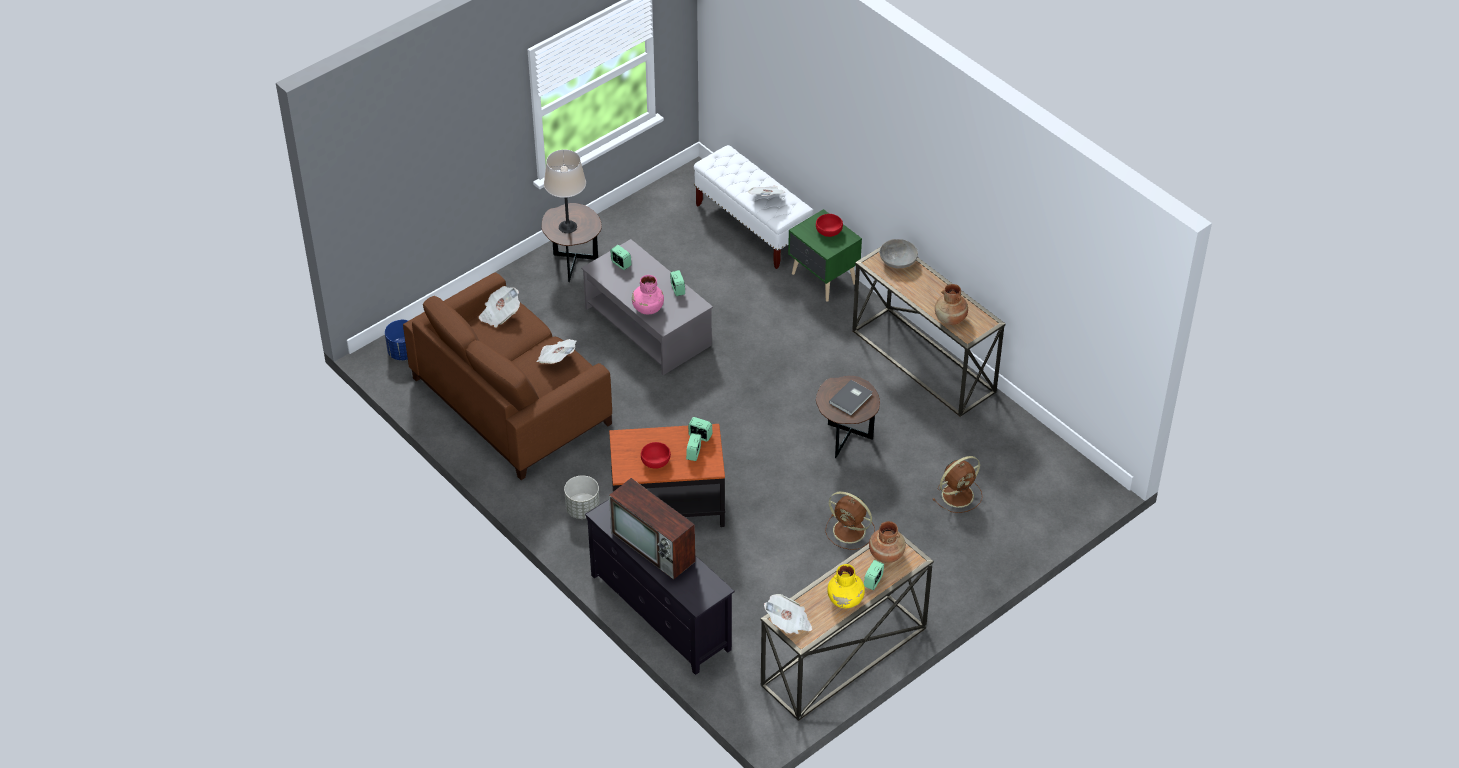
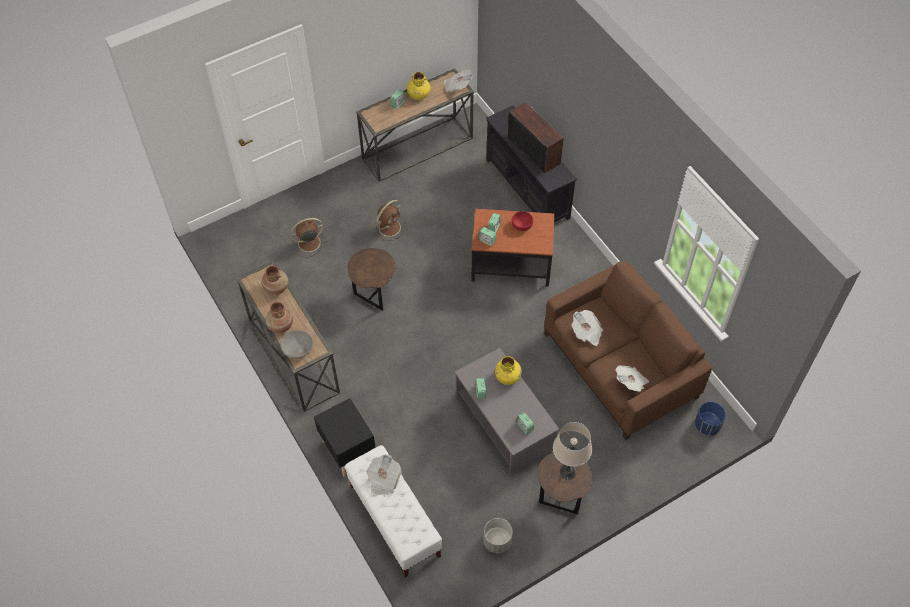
camera: 170 degrees left, 10 degrees up
grey planter [564,476,600,519] -> grey planter moved to [484,518,513,553]
pink vase [632,275,664,314] -> yellow vase [495,356,522,385]
green nightstand [788,209,862,302] -> black nightstand [314,398,376,477]
red bowl [816,214,843,237] -> none
brown fan [825,492,875,550] -> brown fan turned 90 degrees clockwise [373,200,407,241]
grey book [829,380,873,415] -> none
brown vase [869,521,906,563] -> brown vase moved to [266,302,293,333]

